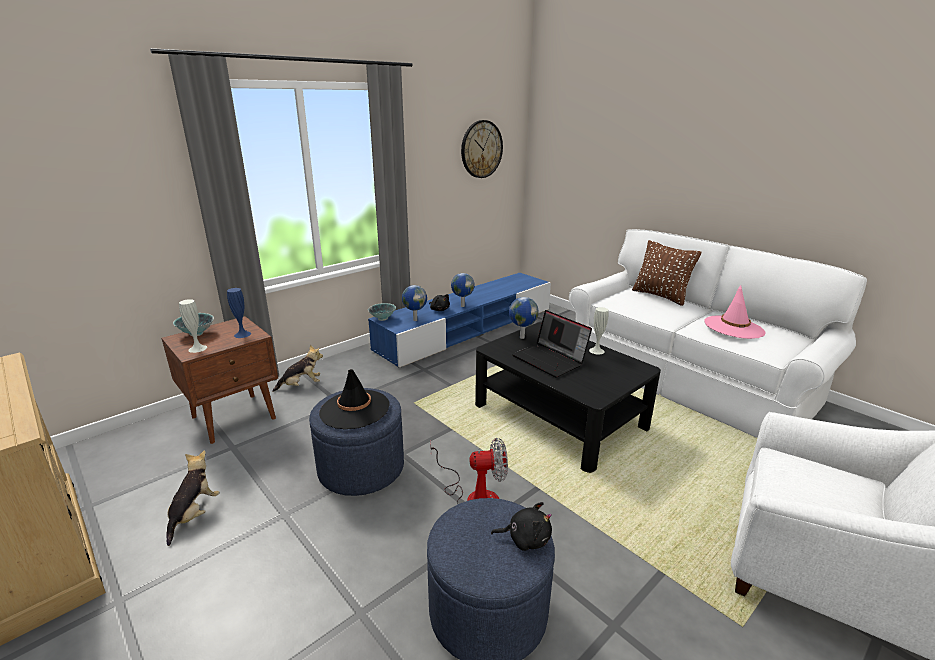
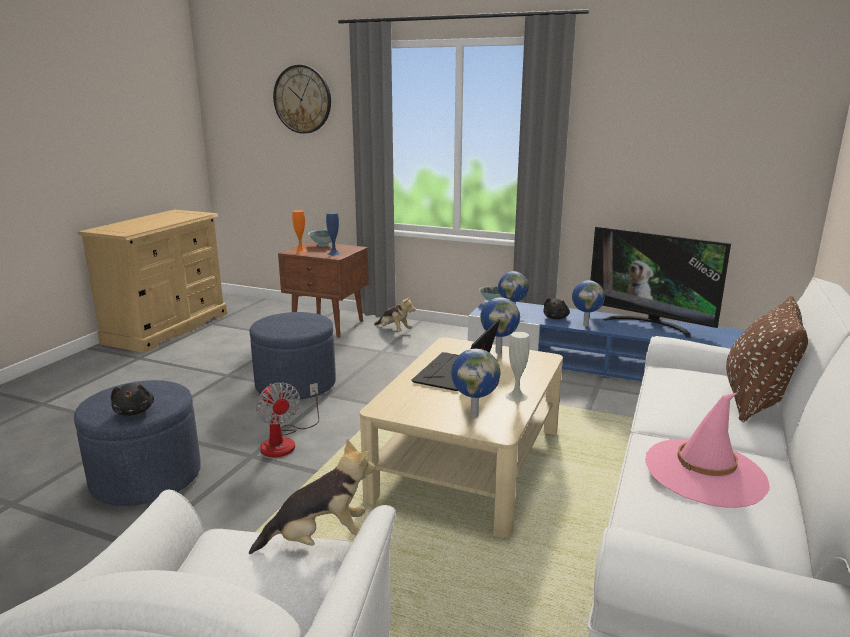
camera: 65 degrees right, 5 degrees down
plush toy [166,450,220,546] -> plush toy moved to [249,439,375,554]
white vase [179,299,207,353] -> orange vase [292,210,307,253]
black hat [319,369,390,429] -> none
wall clock [461,120,503,178] -> wall clock moved to [273,65,331,134]
black coffee table [475,322,661,473] -> beige coffee table [360,337,563,538]
none -> globe [451,349,500,417]
none -> television [590,226,731,338]

